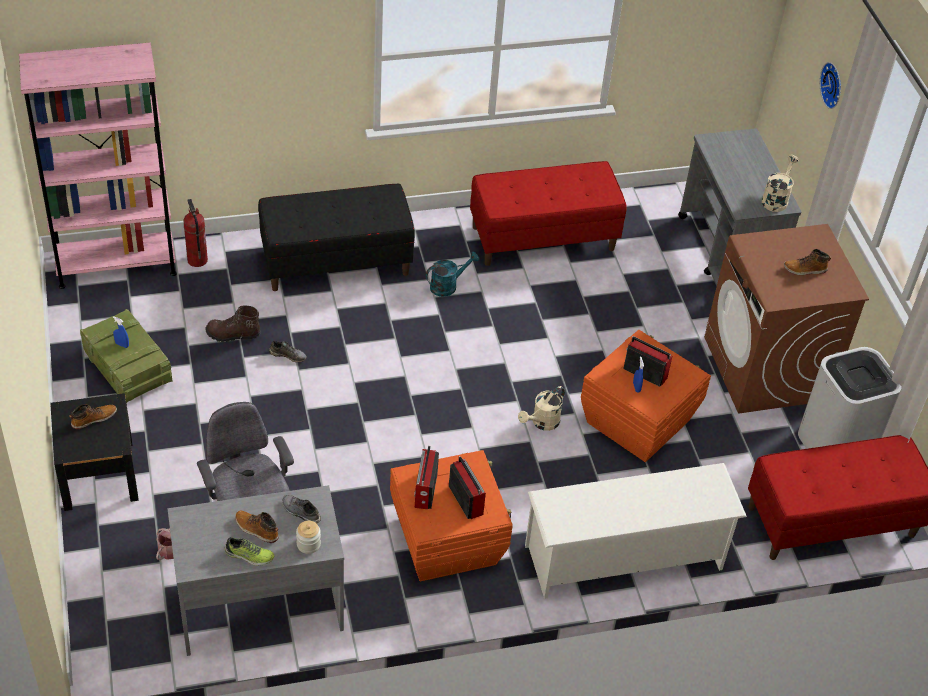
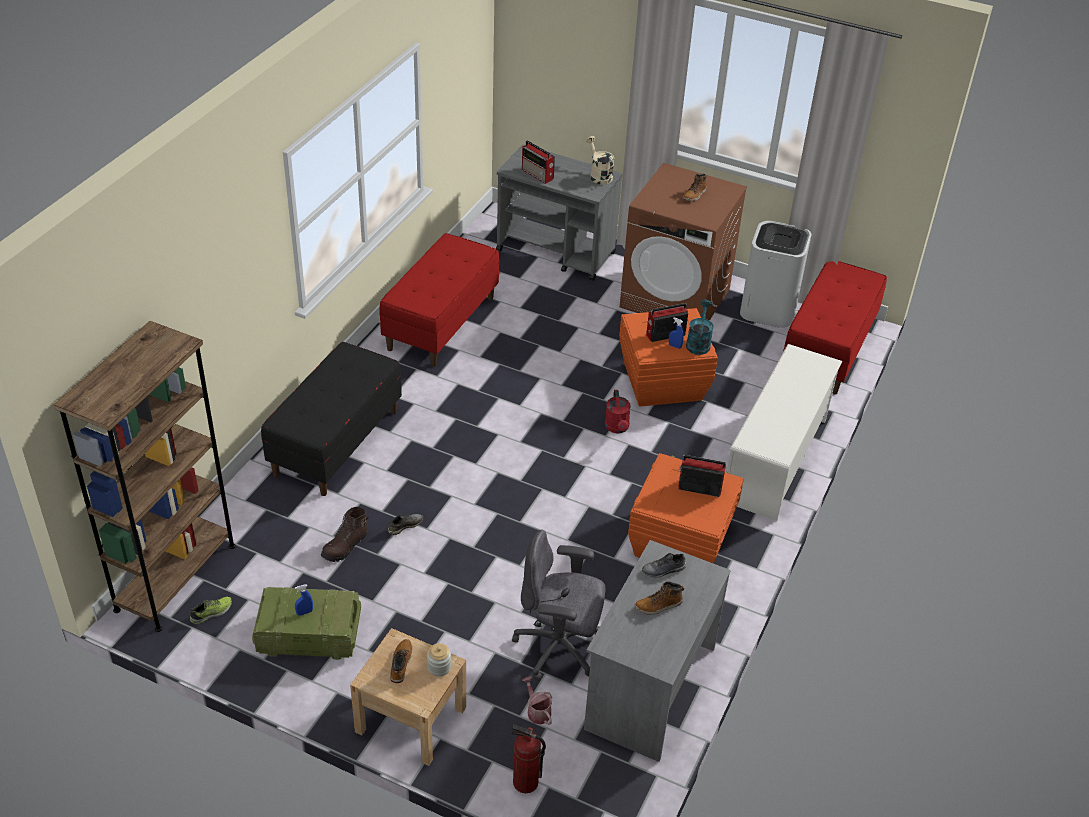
camera: 50 degrees left, 5 degrees down
pink bookcase [19,43,177,289] -> brown bookcase [53,321,236,632]
black nightstand [50,393,139,511] -> beige nightstand [350,628,466,766]
fire extinguisher [183,199,208,267] -> fire extinguisher moved to [511,724,546,793]
shoe [225,537,275,566] -> shoe moved to [190,597,232,624]
jar [296,521,321,554] -> jar moved to [427,643,451,676]
radio [414,446,439,510] -> radio moved to [522,140,555,184]
turquoise watering can [426,251,480,297] -> turquoise watering can moved to [686,300,714,355]
beige watering can [518,386,565,431] -> red watering can [605,390,631,434]
wall clock [820,62,841,109] -> none

